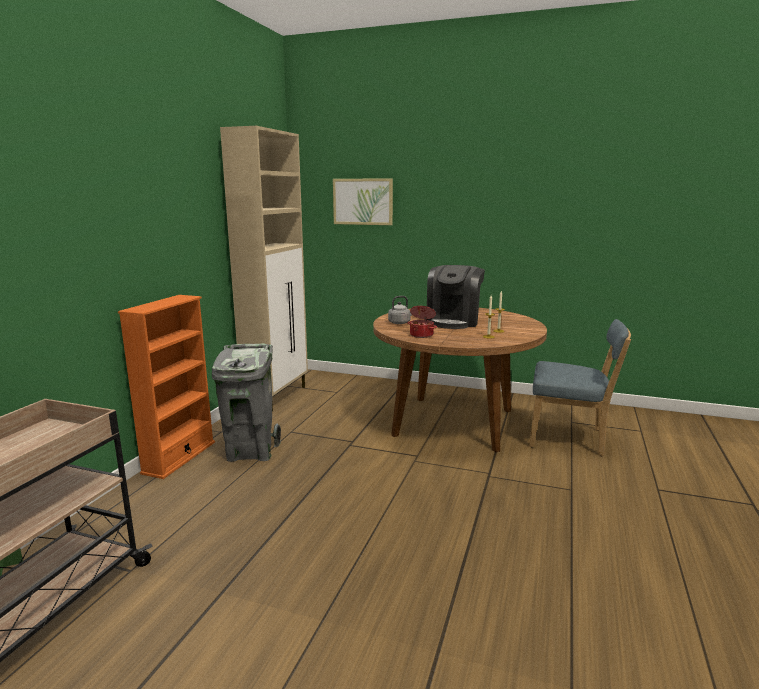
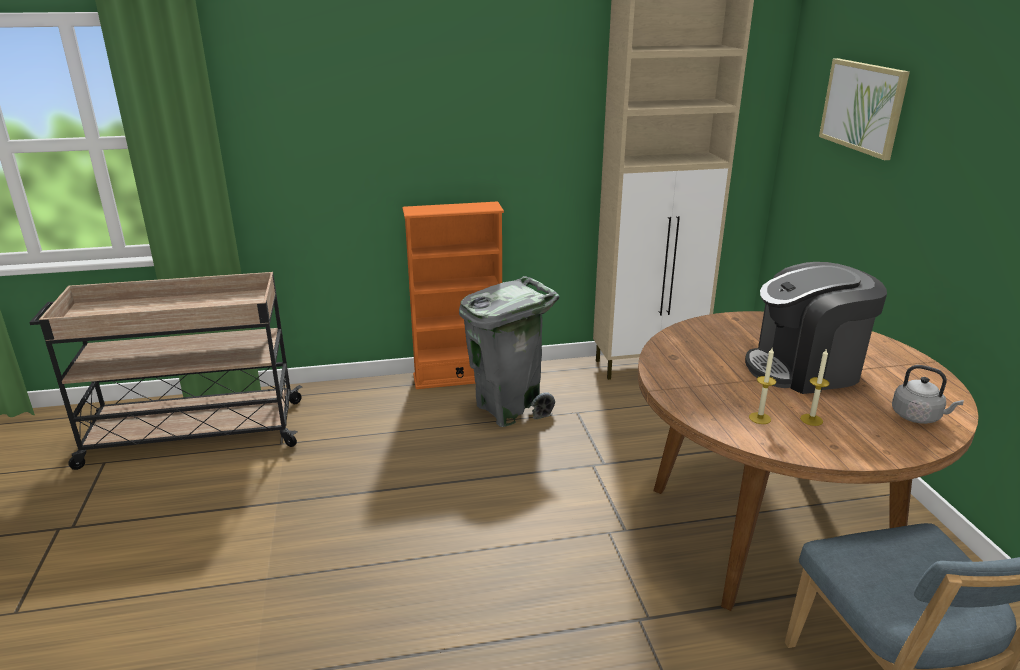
camera: 60 degrees right, 10 degrees up
grey kettle [388,296,412,324] -> grey kettle moved to [892,365,964,424]
cooking pot [408,306,437,338] -> none

